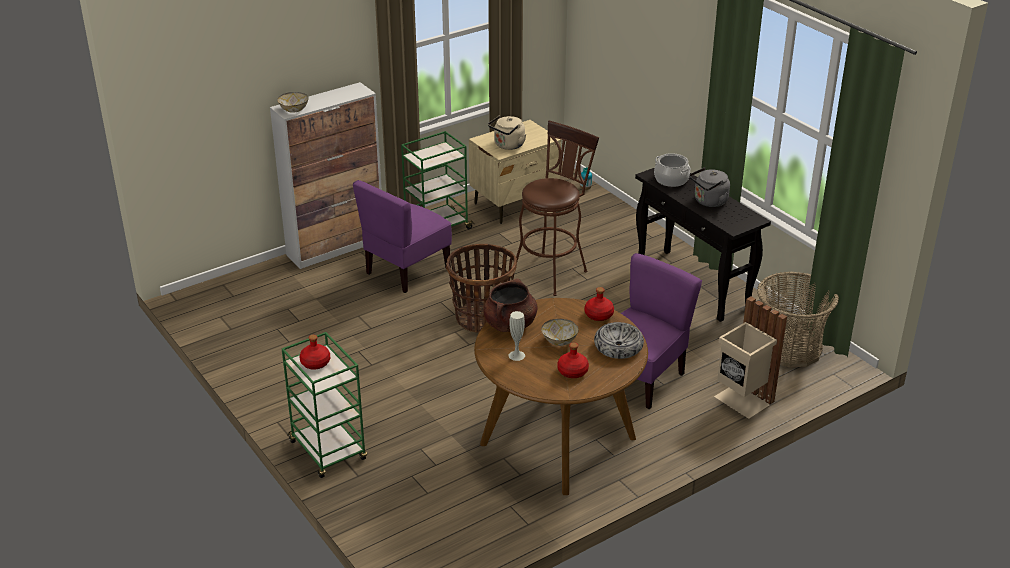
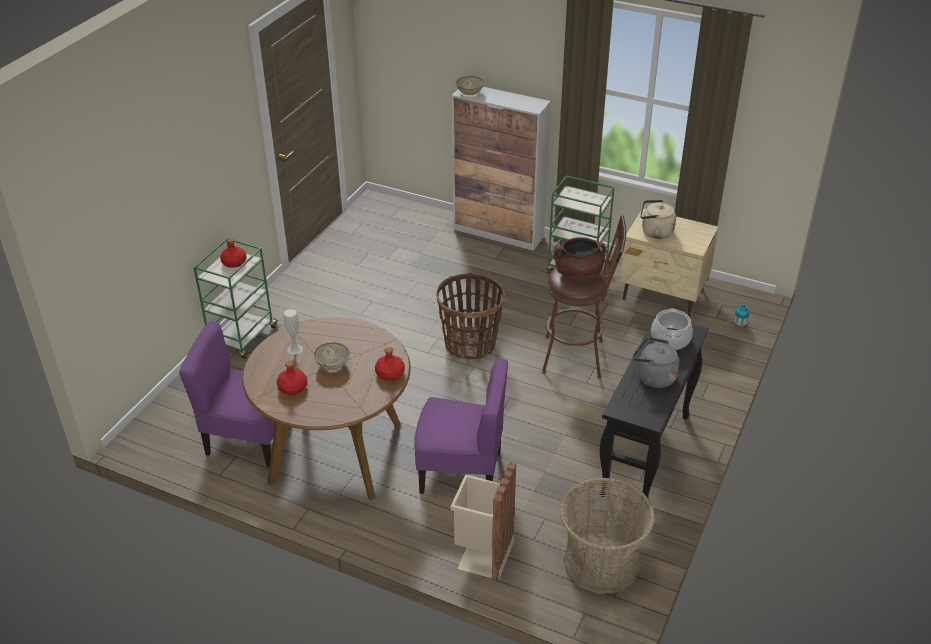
camera: 60 degrees right, 5 degrees up
purple chair [353,180,452,293] -> purple chair moved to [179,321,274,467]
brown cooking pot [484,278,538,332] -> brown cooking pot moved to [554,237,606,281]
bowl [594,322,644,359] -> none

